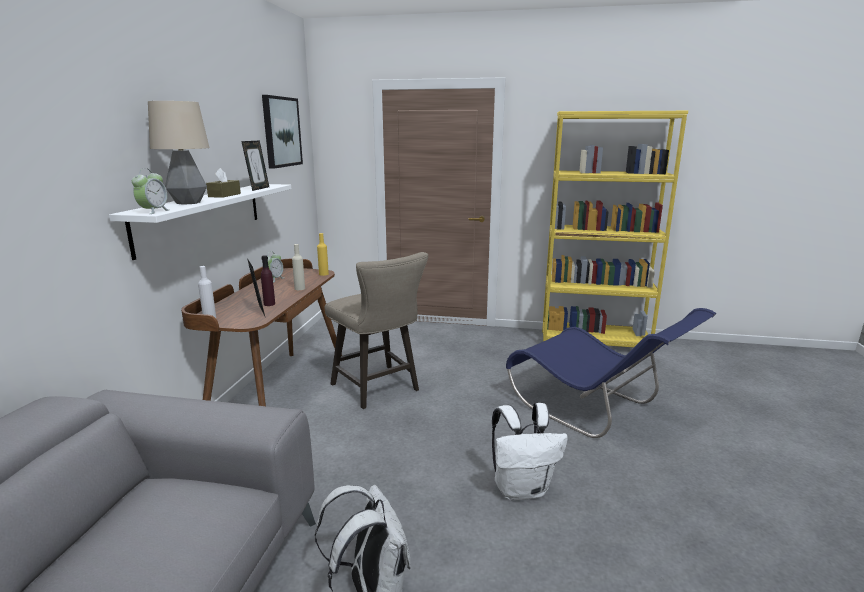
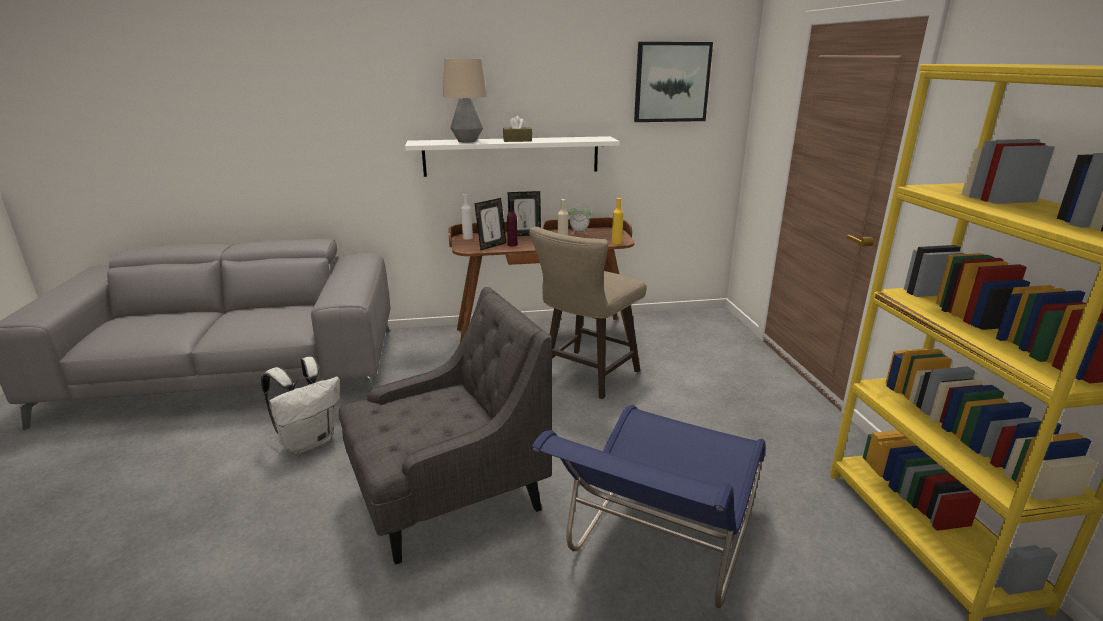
camera: 70 degrees right, 5 degrees up
alarm clock [132,168,169,214] -> none
picture frame [241,140,269,191] -> picture frame moved to [508,191,541,236]
white backpack [492,403,568,500] -> grey armchair [339,287,552,565]

